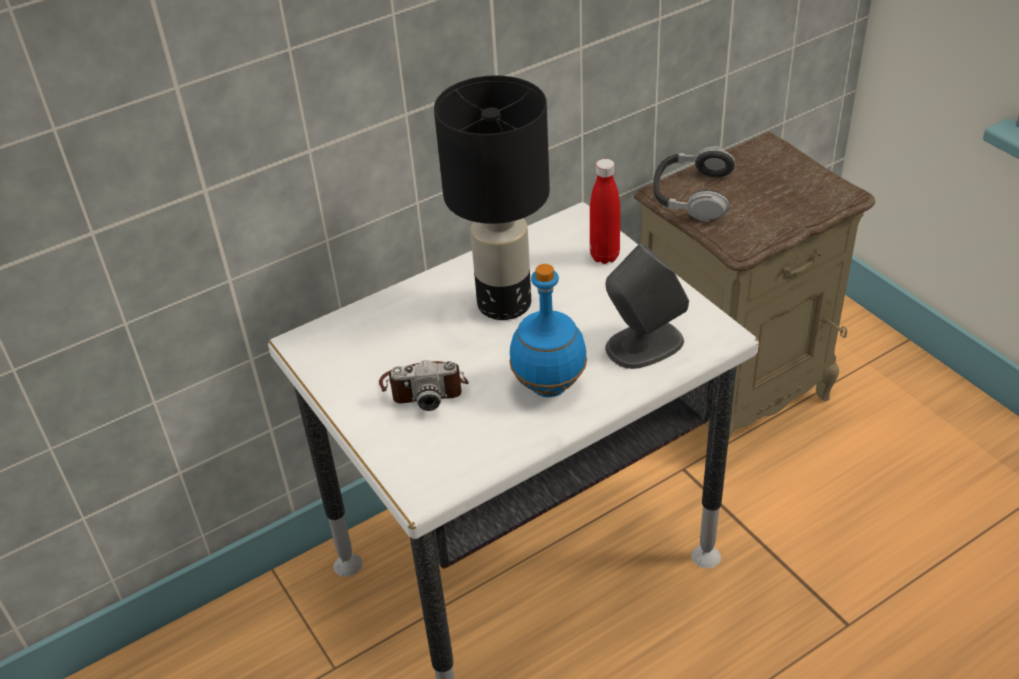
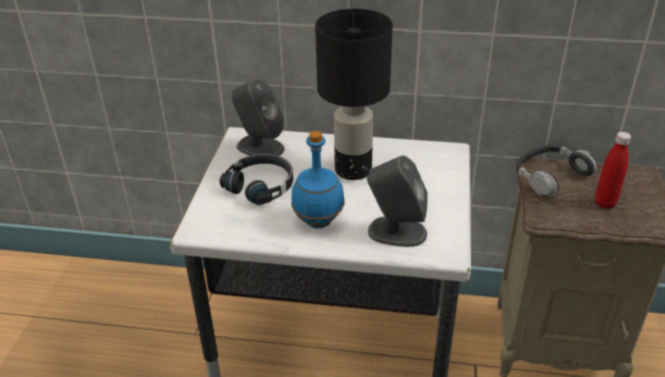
camera: 40 degrees right, 5 degrees down
camera [379,360,469,411] -> black headphones [219,154,293,205]
red bottle [590,159,620,264] -> red bottle moved to [595,132,631,209]
none -> grey speaker [231,78,285,156]

